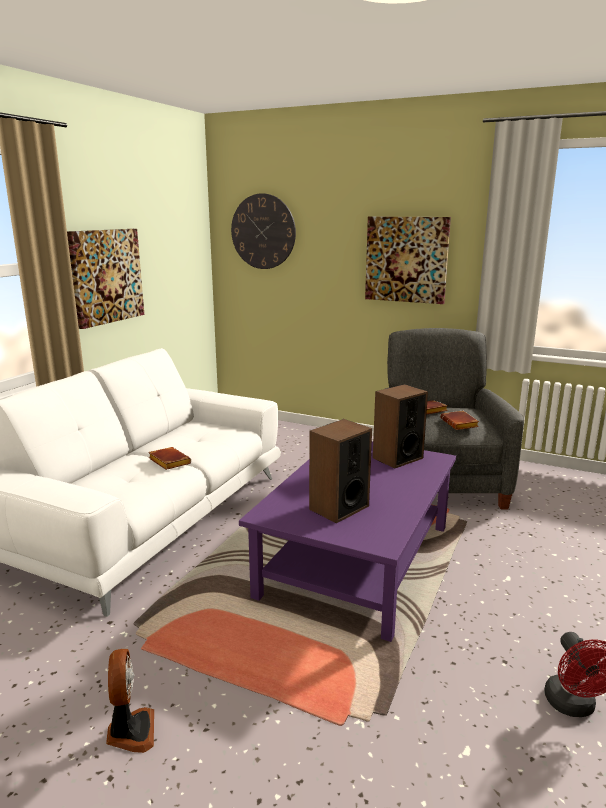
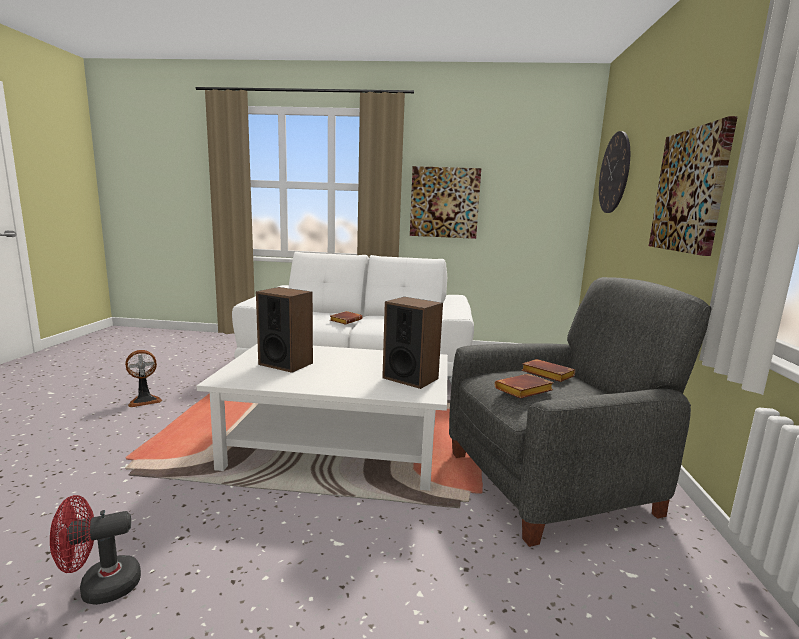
camera: 70 degrees right, 5 degrees down
purple coffee table [239,441,456,642] -> white coffee table [197,343,448,491]

